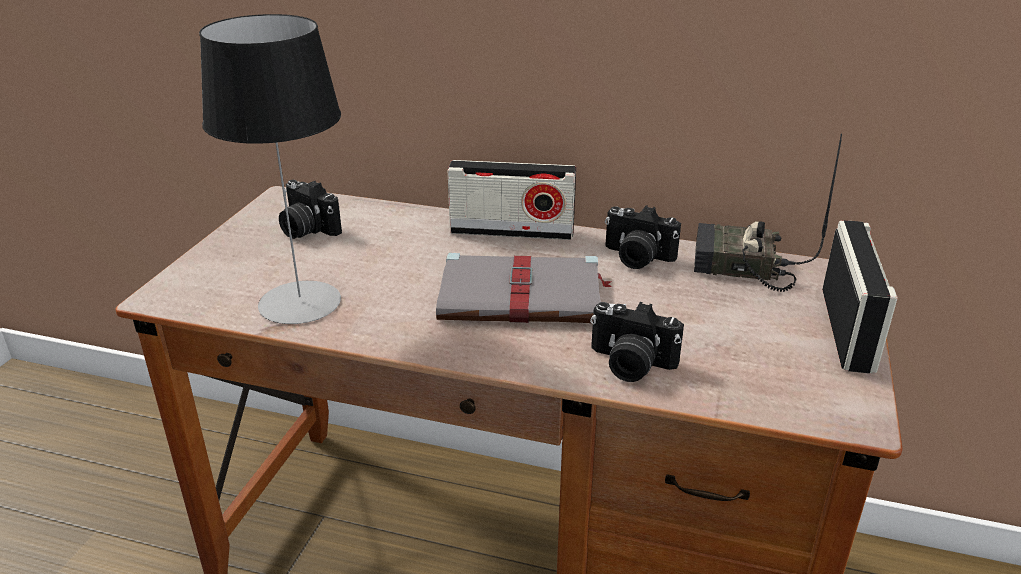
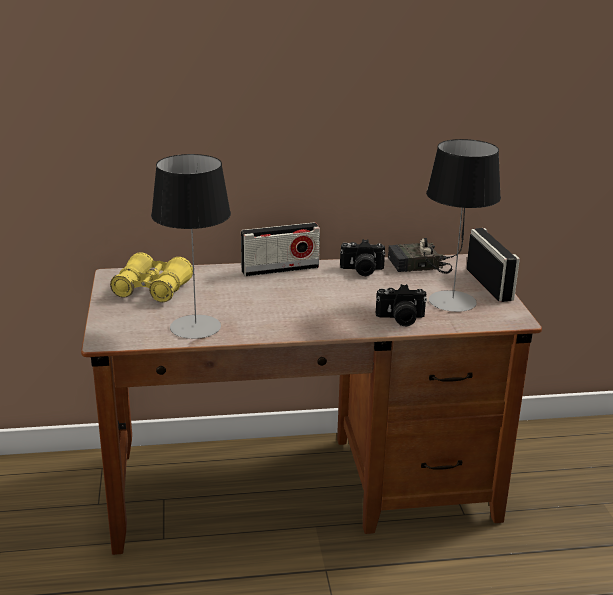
camera: 25 degrees left, 5 degrees down
camera [279,180,342,239] -> yellow binoculars [110,252,193,302]
grey book [436,253,612,323] -> none
none -> table lamp [426,139,501,312]

